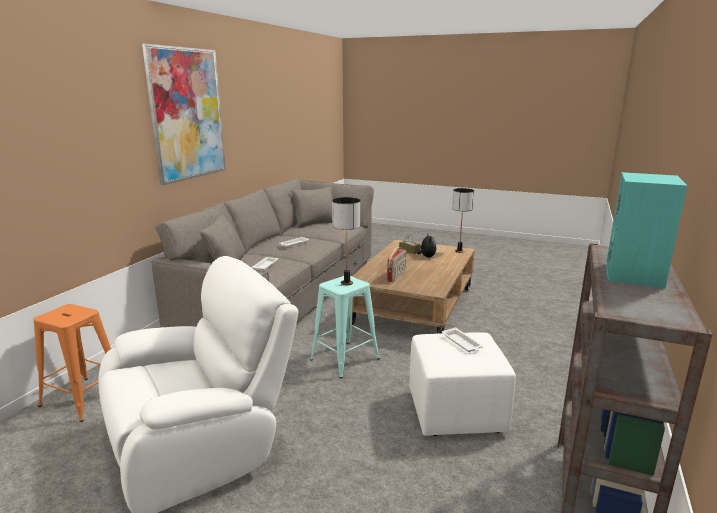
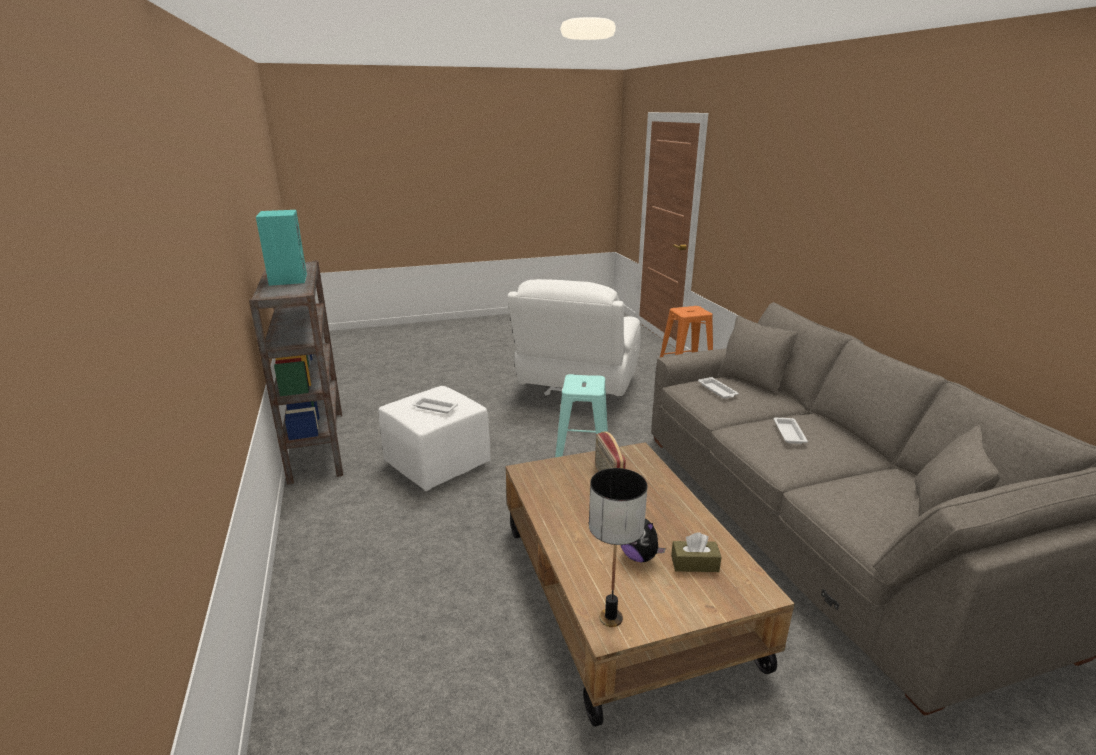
camera: 140 degrees right, 5 degrees up
picture [142,44,226,185] -> none
table lamp [332,197,361,285] -> none

